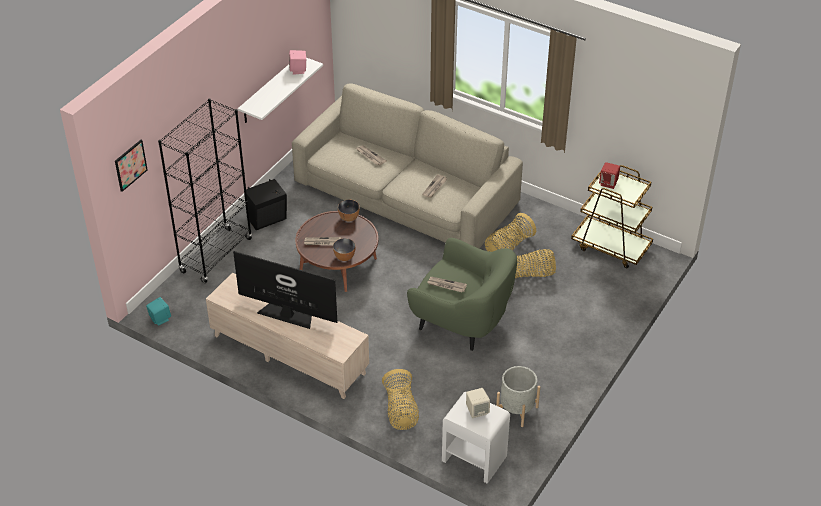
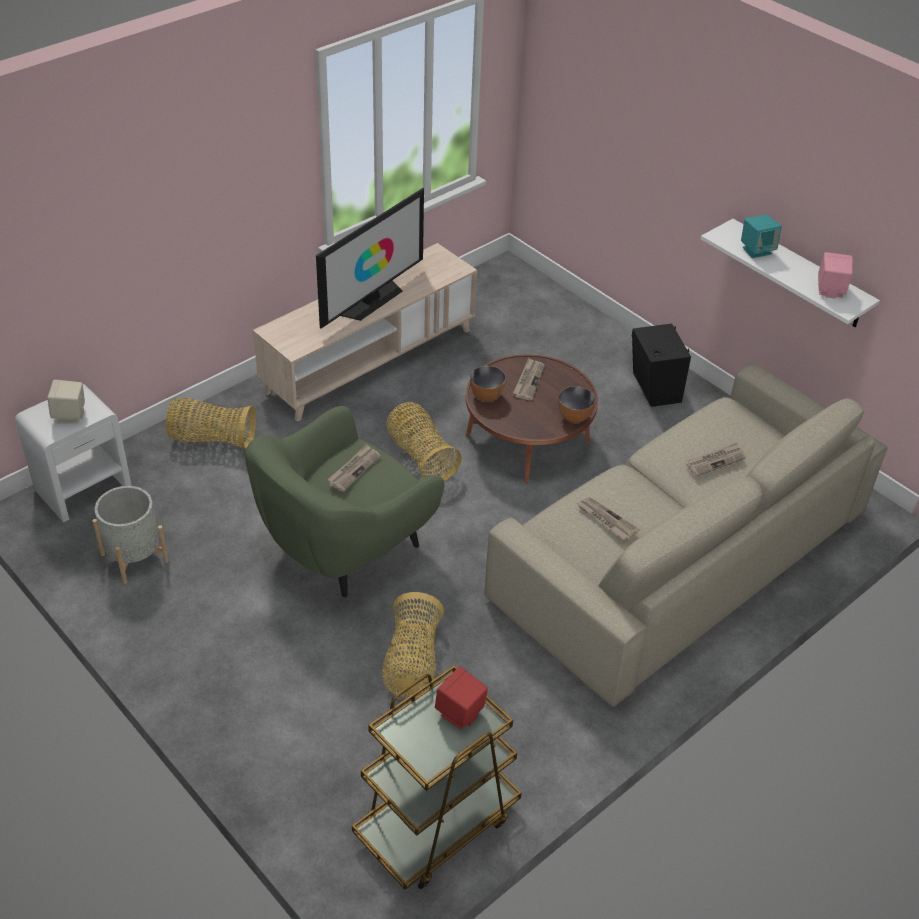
camera: 105 degrees right, 0 degrees up
picture [115,140,148,192] -> none
turquoise speaker [146,297,171,325] -> turquoise speaker moved to [741,214,782,258]
black bookcase [158,98,252,283] -> none
basket [485,213,536,252] -> basket moved to [387,402,462,481]

